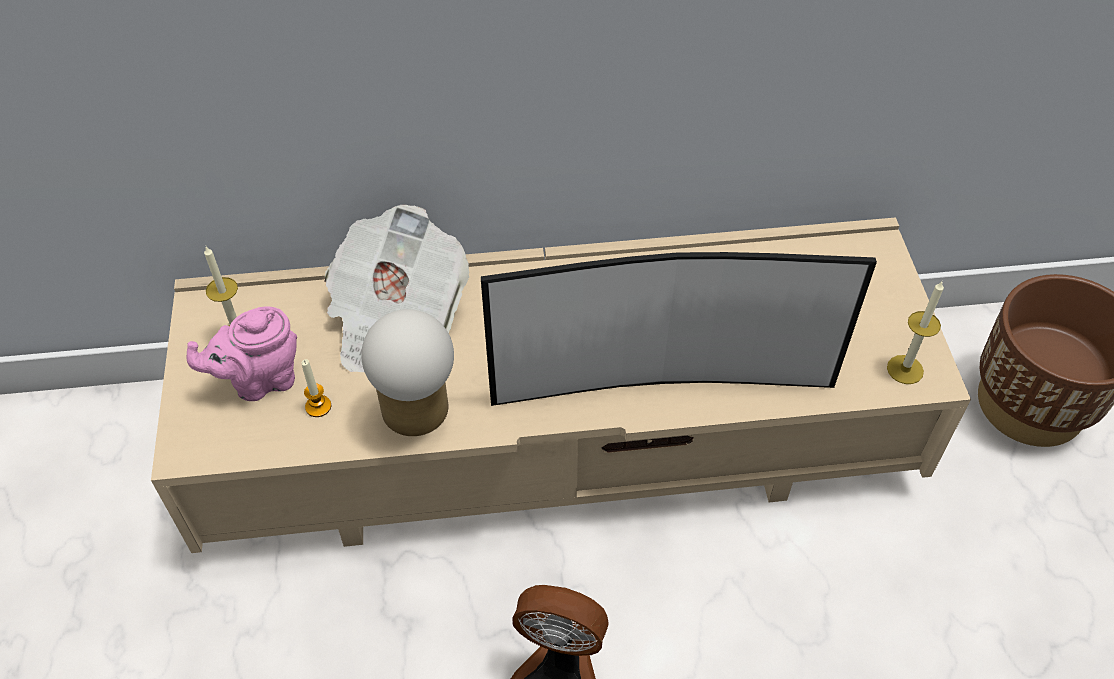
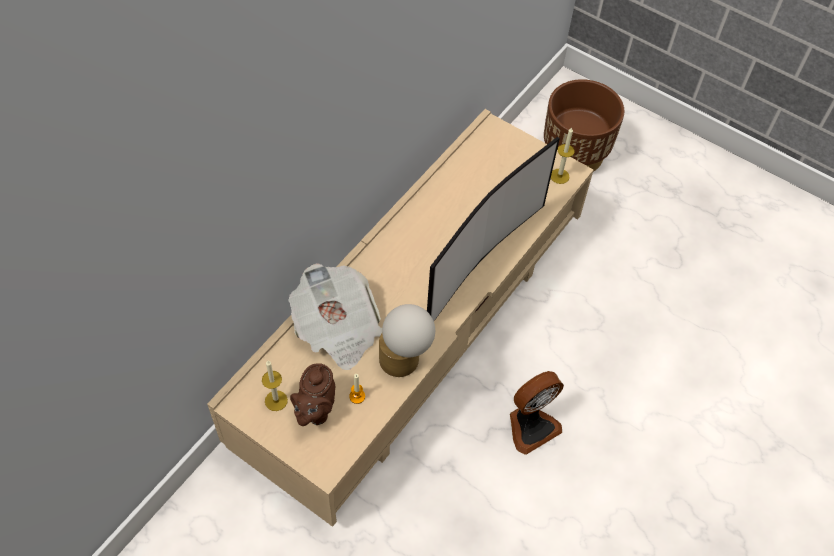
camera: 50 degrees left, 5 degrees up
pink teapot [187,306,297,401] -> brown teapot [290,364,335,426]

